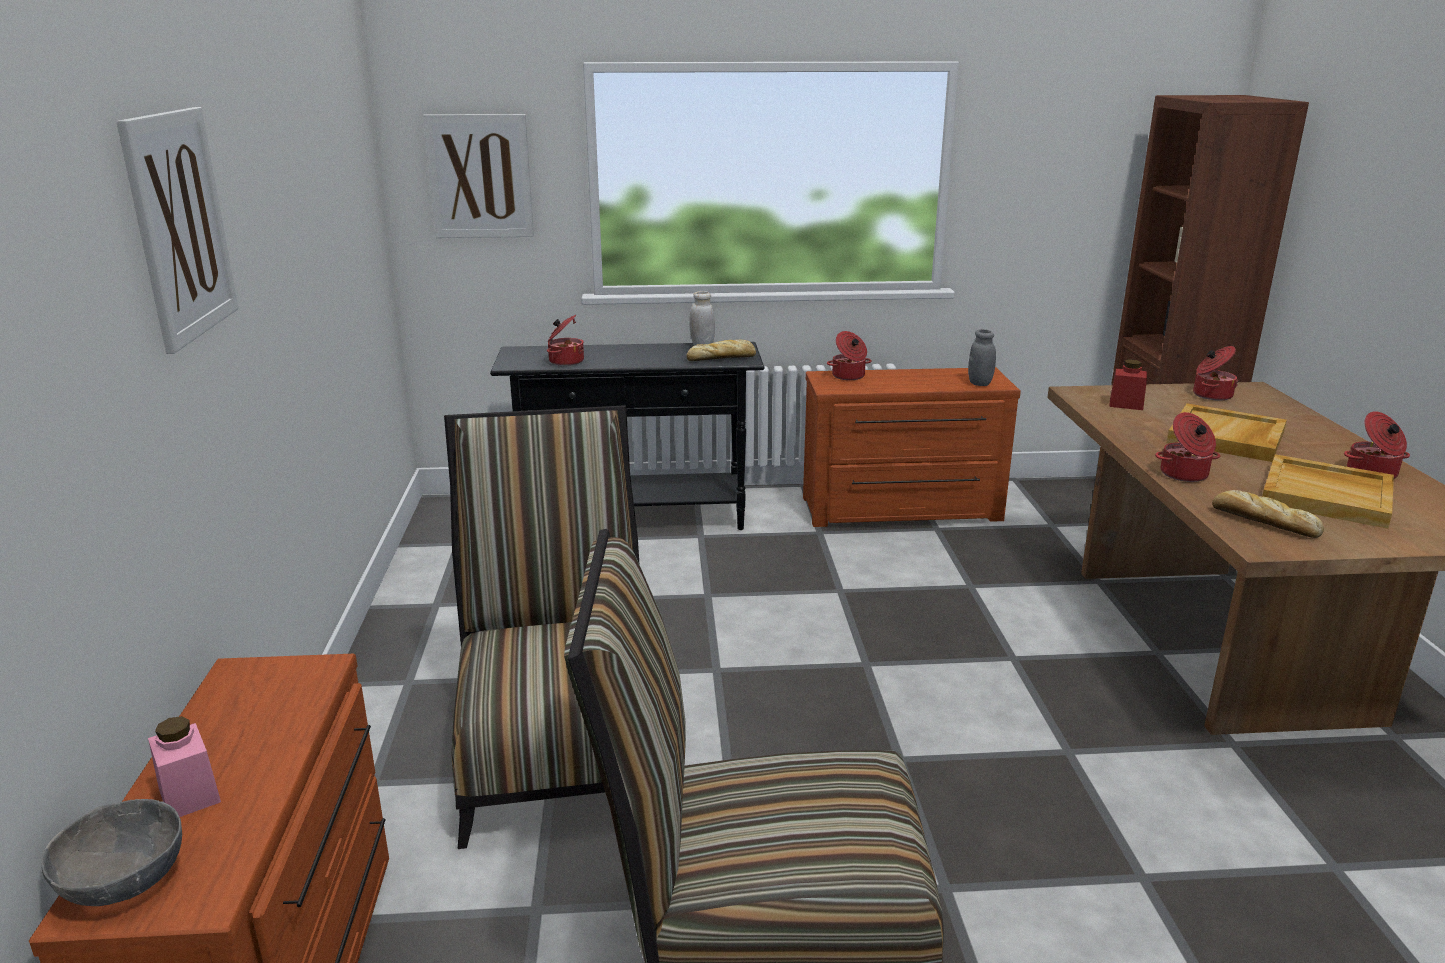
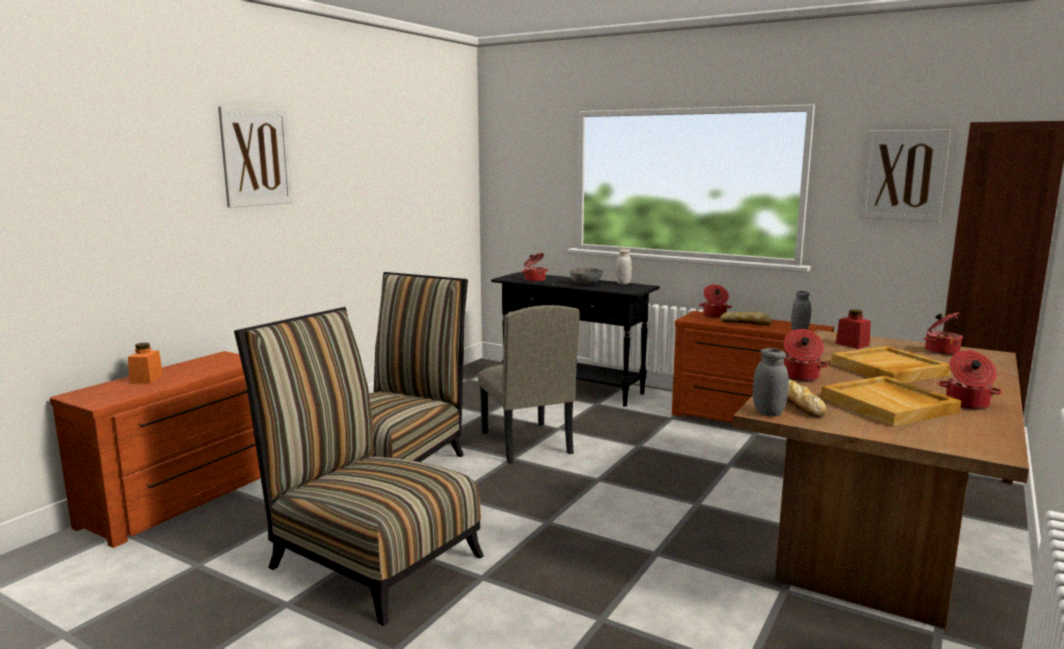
camera: 35 degrees right, 10 degrees down
grey bowl [41,799,182,906] -> grey bowl moved to [570,268,603,285]
pink jar [148,716,221,817] -> orange jar [128,343,163,384]
picture [423,114,534,238] -> picture moved to [860,130,951,222]
bread [687,339,756,361] -> bread moved to [720,311,772,325]
none -> beige chair [478,305,580,464]
none -> grey jar [753,348,789,416]

